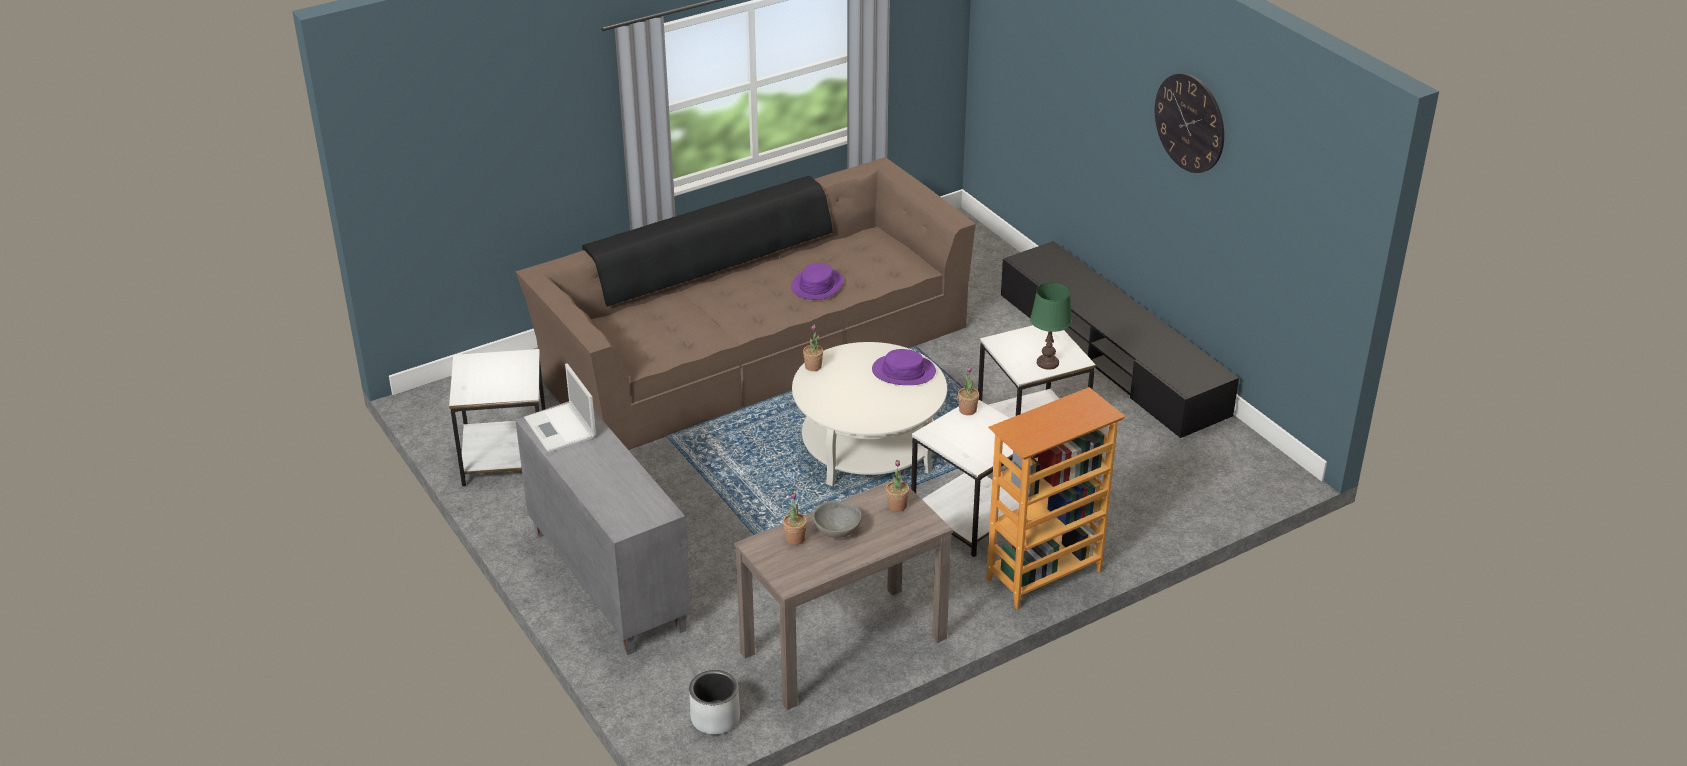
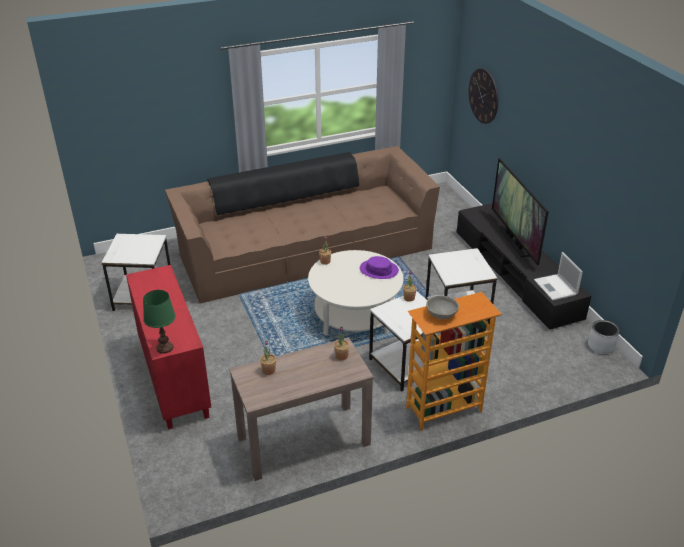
camera: 10 degrees right, 0 degrees up
grey cabinet [515,401,691,655] -> red cabinet [126,265,211,429]
laptop [524,364,596,453] -> laptop moved to [534,252,583,301]
grey planter [689,670,740,734] -> grey planter moved to [588,320,620,354]
purple hat [791,263,843,300] -> none
grey bowl [813,501,862,538] -> grey bowl moved to [426,295,459,319]
green table lamp [1030,282,1072,370] -> green table lamp moved to [143,290,176,354]
wall clock [1155,73,1224,173] -> wall clock moved to [469,68,498,124]
none -> television [492,158,549,265]

